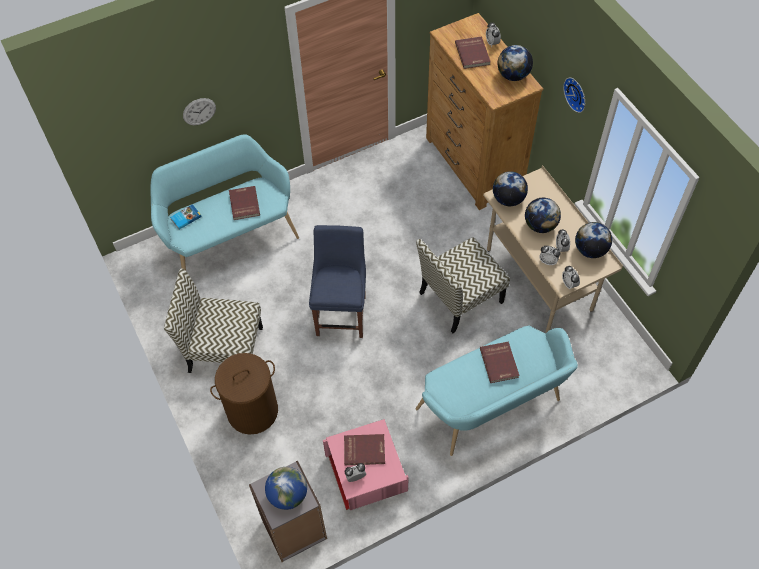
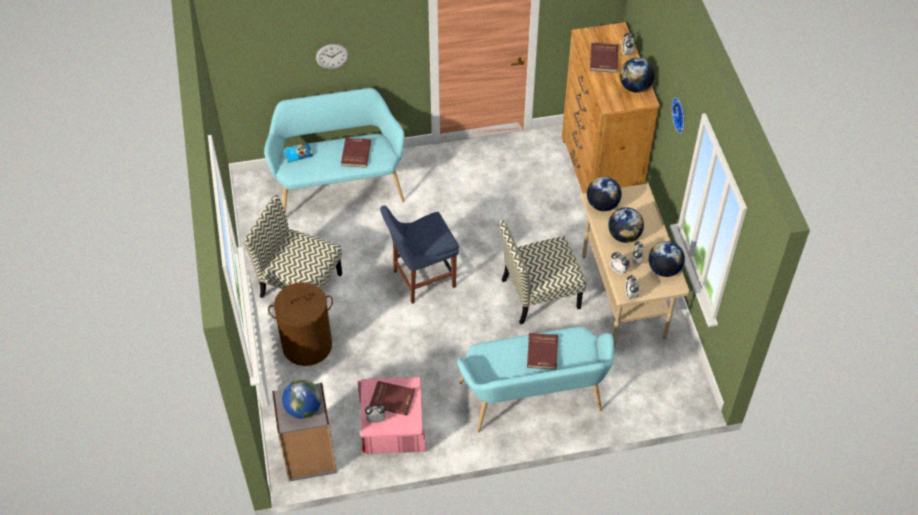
camera: 15 degrees right, 5 degrees down
blue chair [309,225,366,338] -> blue chair turned 135 degrees counterclockwise [380,205,459,304]

